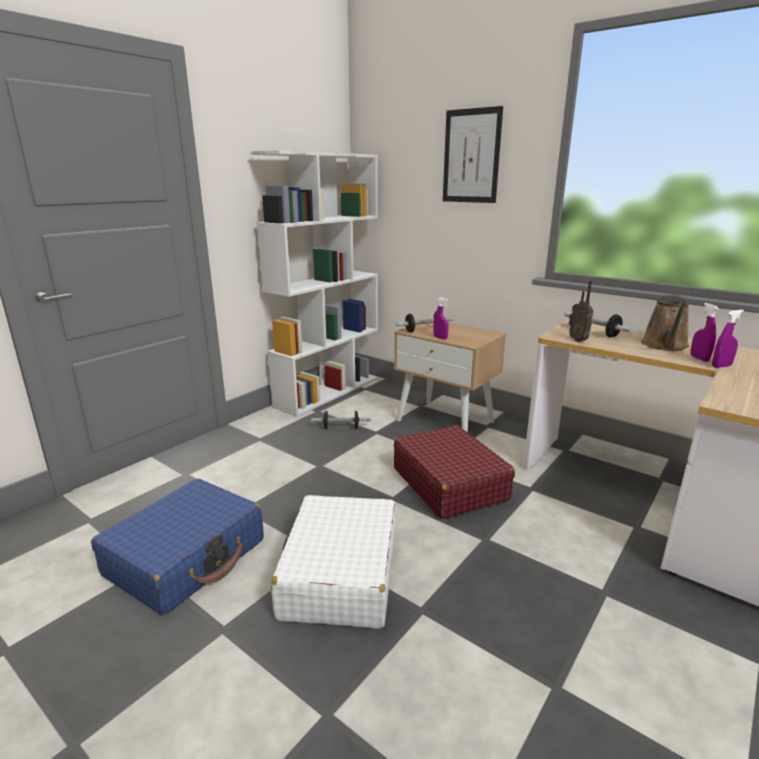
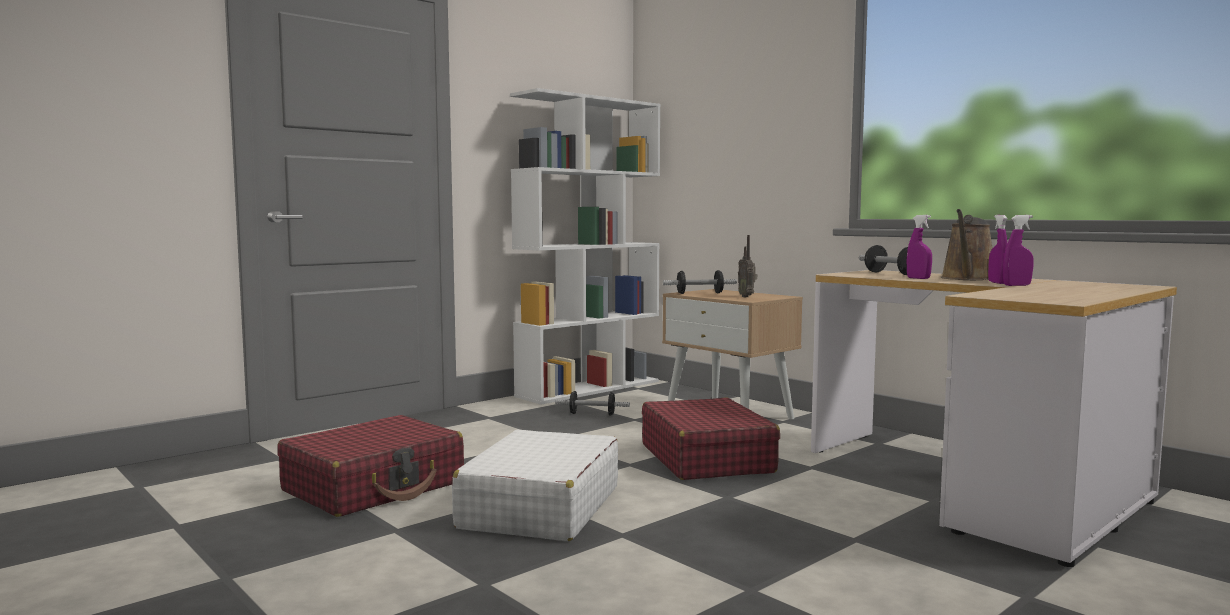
camera: 10 degrees right, 15 degrees down
blue suitcase [91,479,264,615] -> red suitcase [277,415,464,517]
purple spray bottle [433,297,449,339] -> purple spray bottle moved to [907,215,932,279]
picture [443,106,503,203] -> none
radio [569,281,593,342] -> radio moved to [738,235,757,297]

